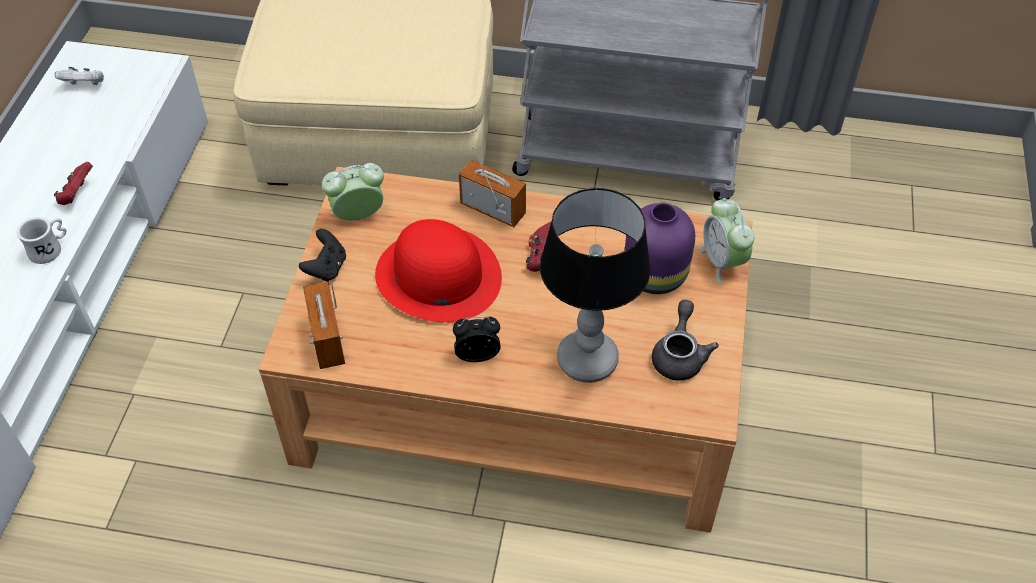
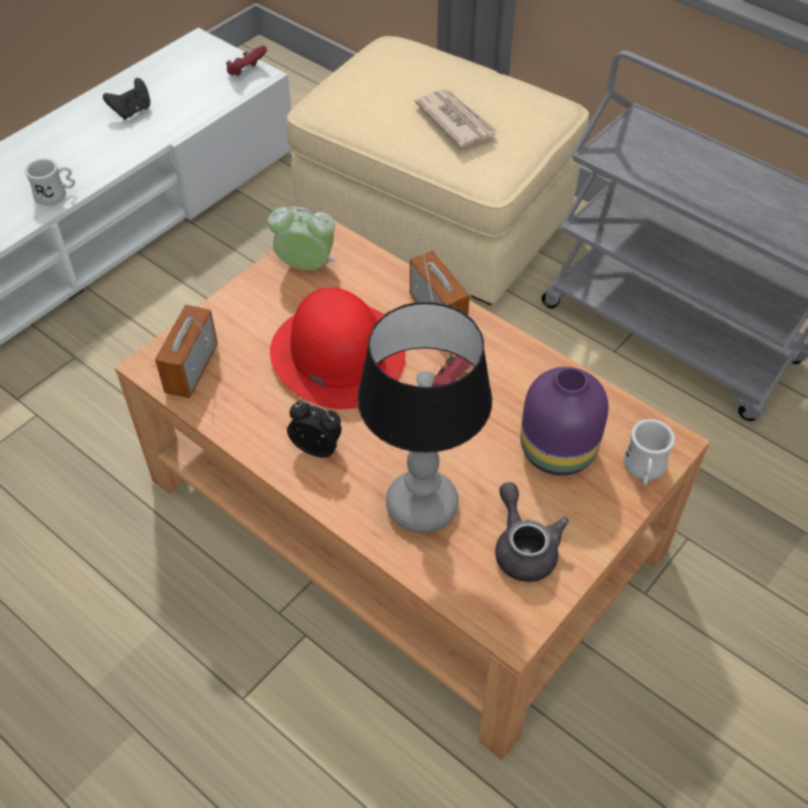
camera: 30 degrees right, 0 degrees up
red game controller [54,162,93,205] -> red game controller moved to [226,45,267,76]
white game controller [55,67,104,85] -> none
black game controller [299,229,346,282] -> black game controller moved to [103,78,150,120]
grey teapot [652,300,719,381] -> grey teapot turned 60 degrees counterclockwise [495,482,569,582]
alarm clock [699,198,754,284] -> white mug [624,419,675,485]
none -> newspaper [414,89,498,148]

